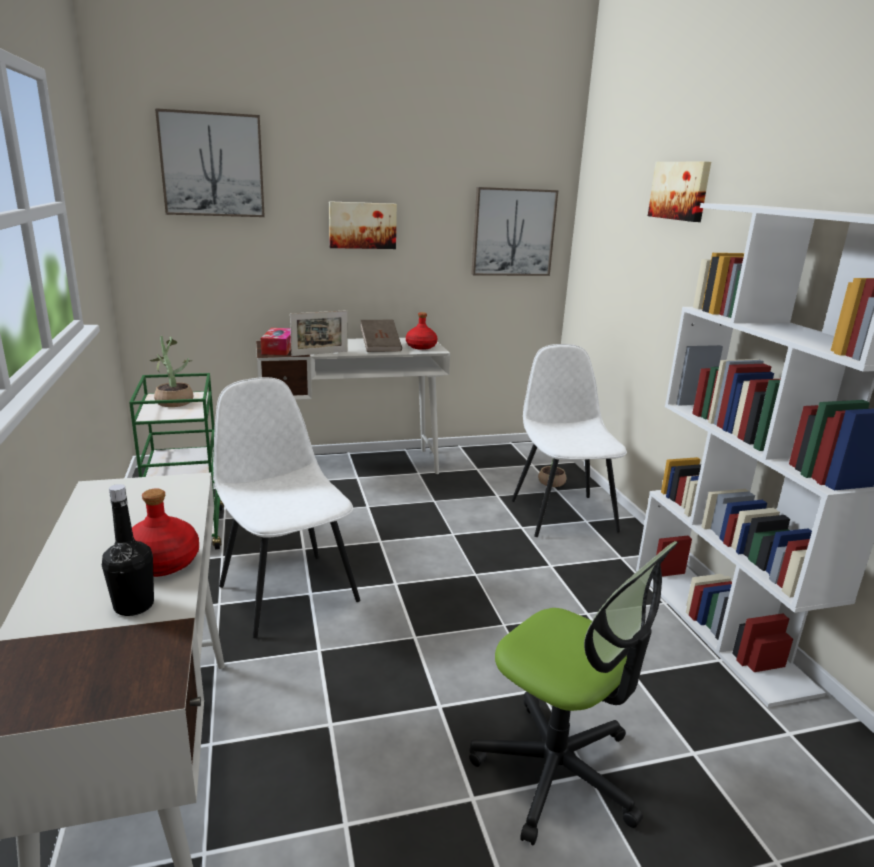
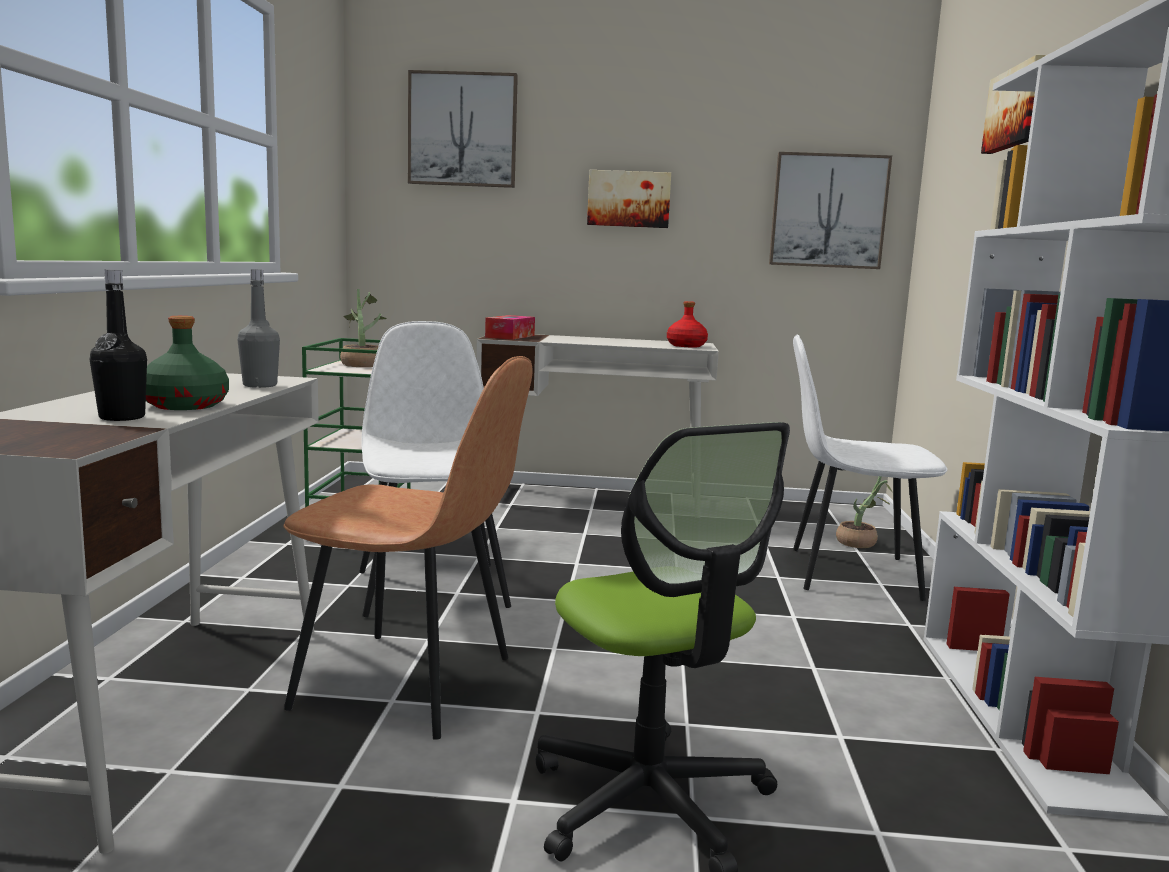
camera: 20 degrees right, 10 degrees down
red bottle [132,488,199,577] -> green bottle [146,316,229,410]
picture frame [290,310,348,356] -> none
brown book [360,320,402,352] -> none
white chair [512,344,627,537] -> white chair turned 90 degrees counterclockwise [793,335,948,601]
none -> grey bottle [237,269,280,388]
none -> brown chair [284,356,533,740]

